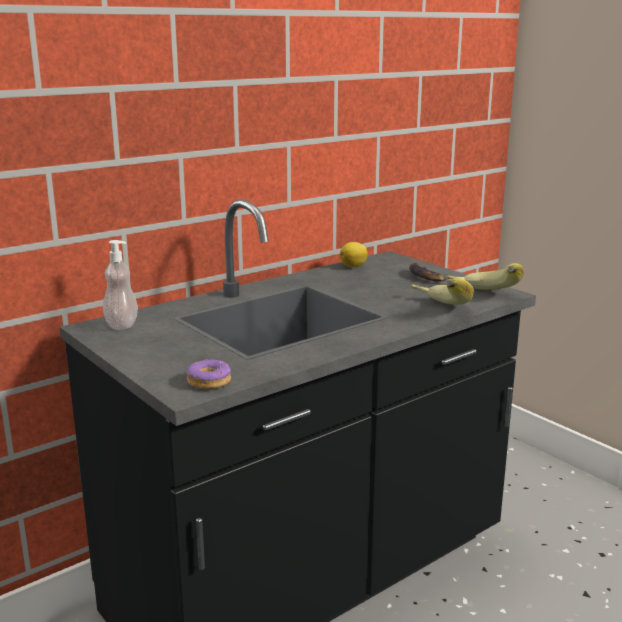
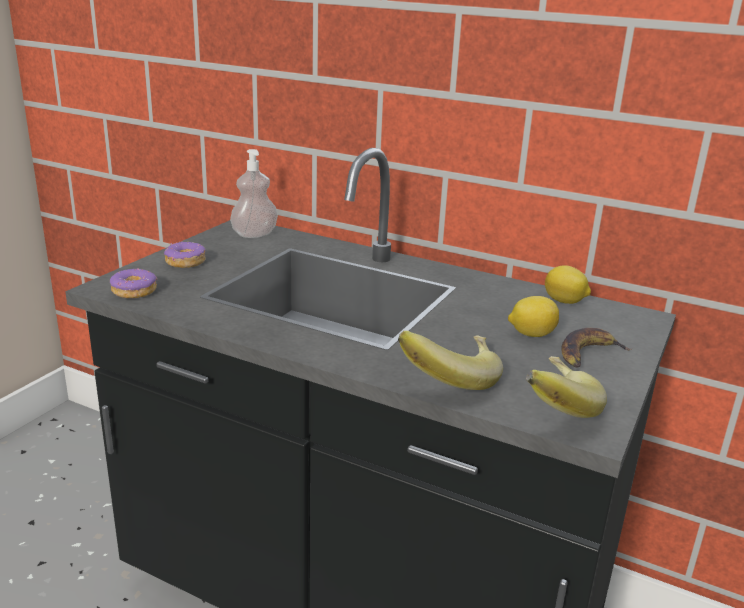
camera: 65 degrees right, 5 degrees up
none -> donut [164,242,206,268]
none -> lemon [508,296,559,337]

